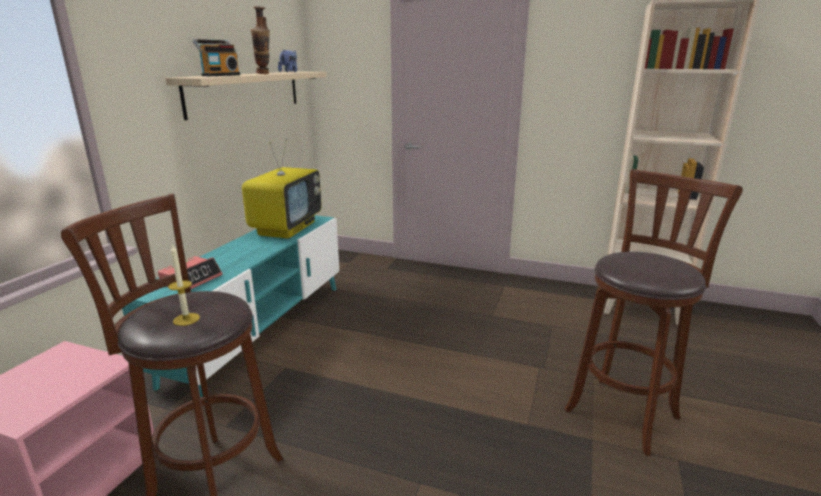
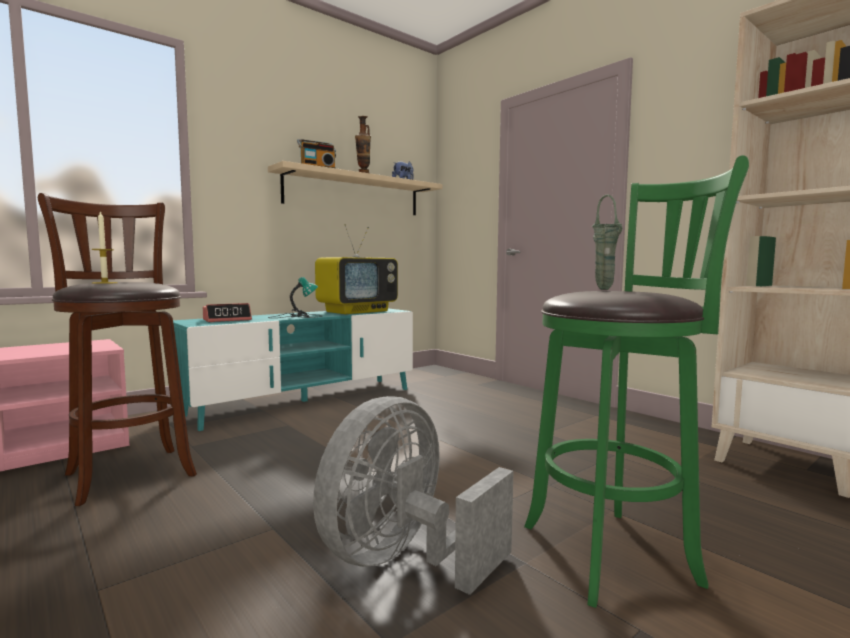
camera: 30 degrees right, 15 degrees down
brown stool [565,169,743,456] -> green stool [524,155,749,608]
none -> table lamp [268,277,322,318]
none -> grey fan [313,396,513,595]
none -> green vase [592,195,622,290]

